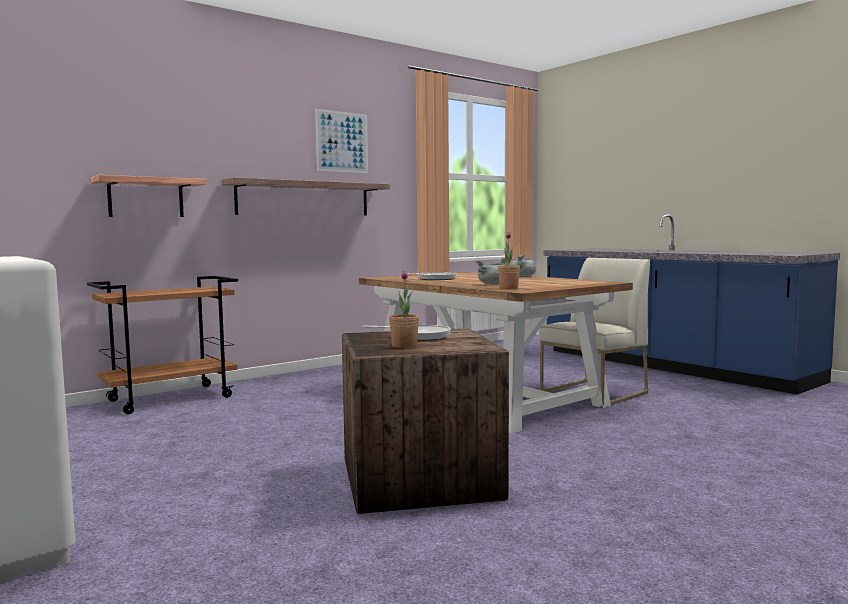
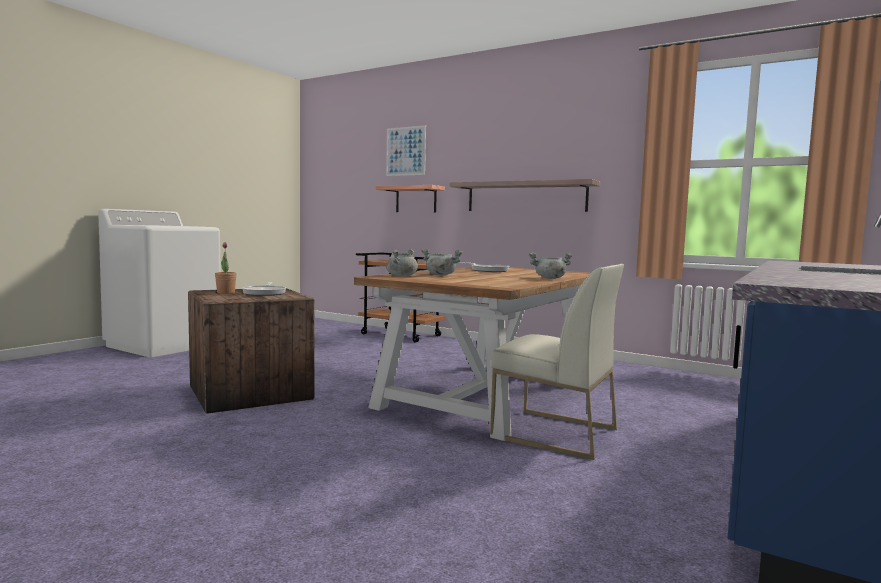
camera: 70 degrees right, 0 degrees up
picture [315,109,368,173] -> picture moved to [386,125,426,176]
potted plant [498,232,520,289] -> grey cooking pot [386,249,418,276]

